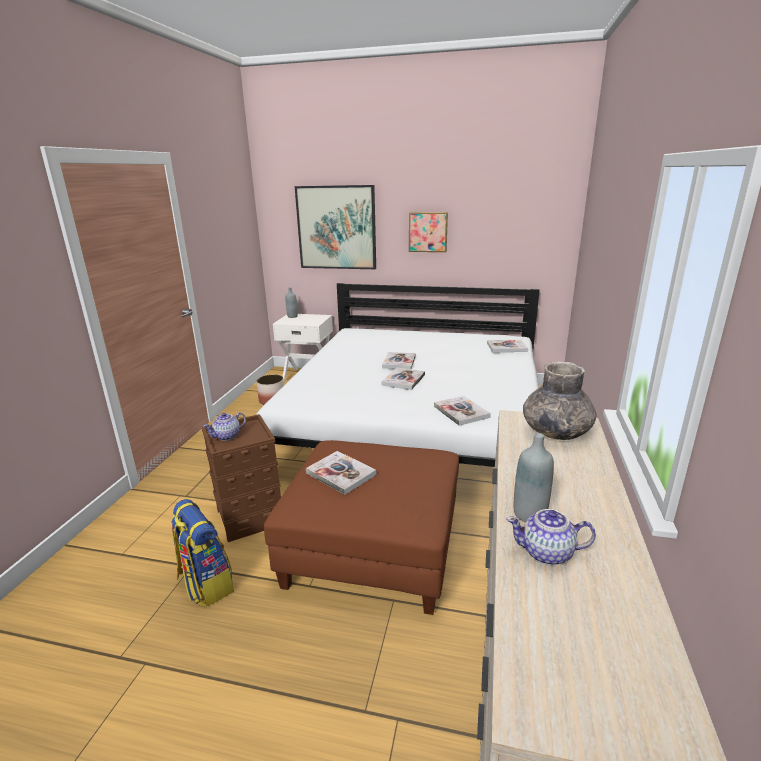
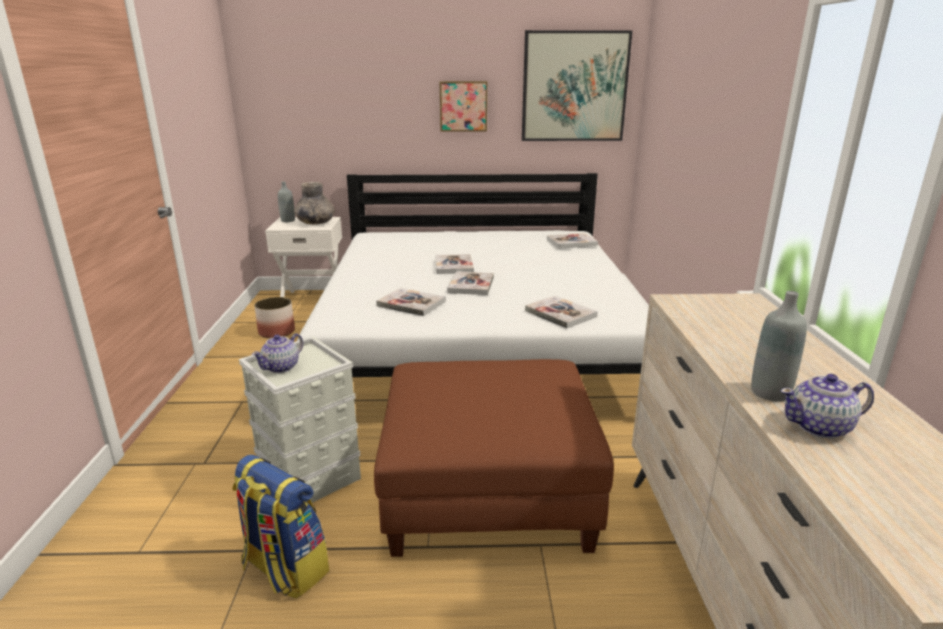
camera: 15 degrees left, 0 degrees up
brown storage box [201,414,281,542] -> grey storage box [239,337,361,503]
picture [295,185,376,269] -> picture moved to [522,30,633,141]
book [306,451,376,495] -> book moved to [376,288,446,316]
grey vase [523,361,597,440] -> grey vase moved to [294,182,335,225]

